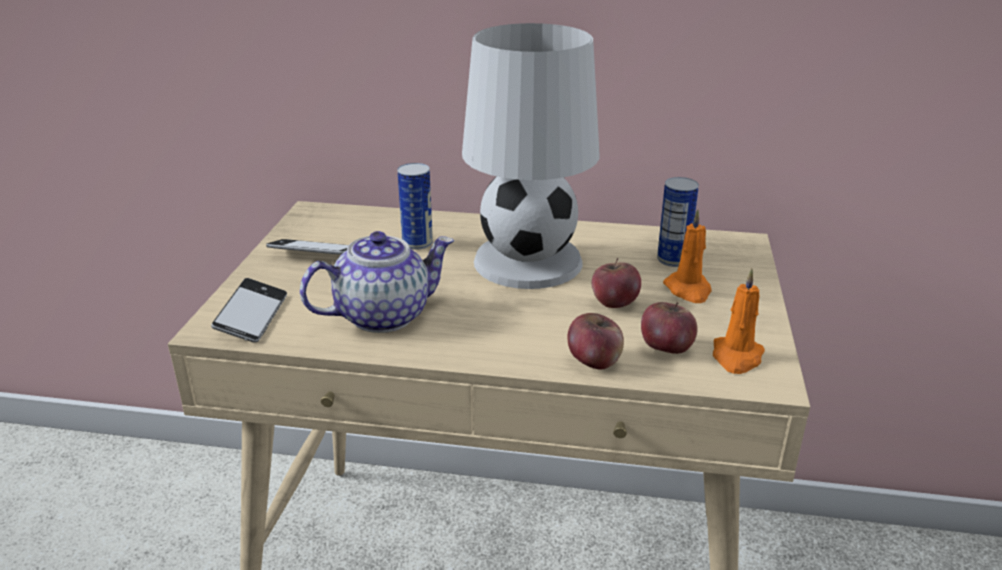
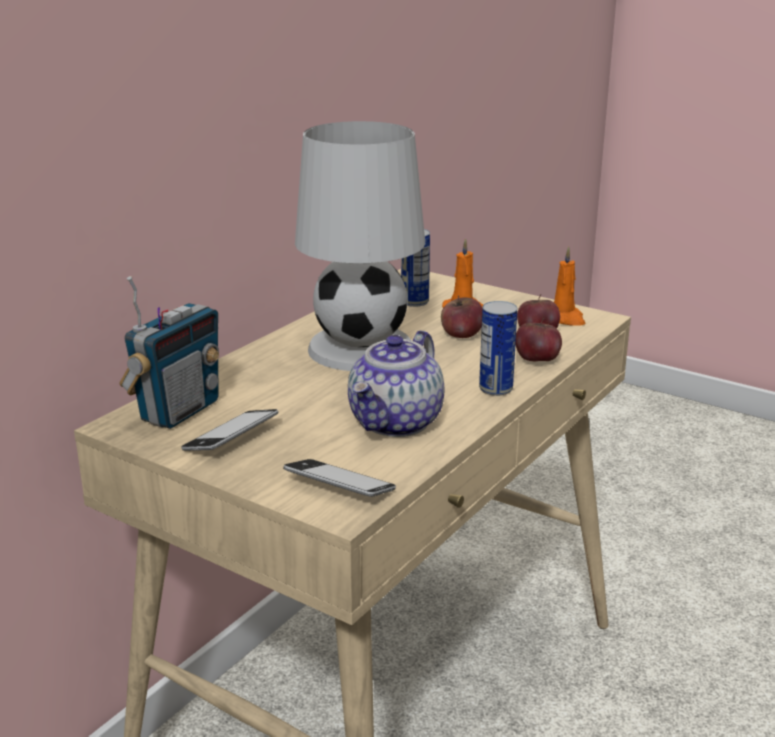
camera: 65 degrees left, 5 degrees down
teapot [300,231,454,333] -> teapot turned 150 degrees counterclockwise [348,330,444,437]
can [397,163,433,250] -> can moved to [479,301,518,396]
none -> radio [119,276,219,429]

